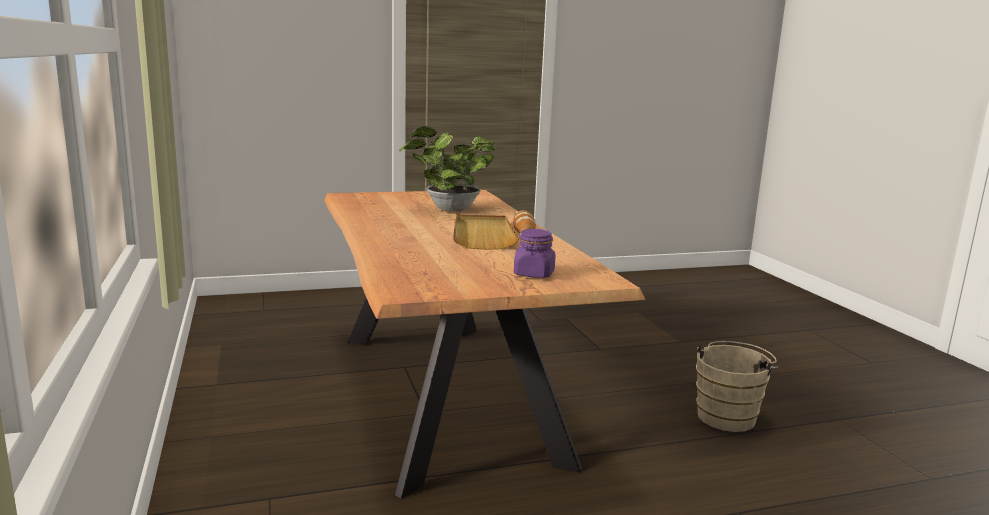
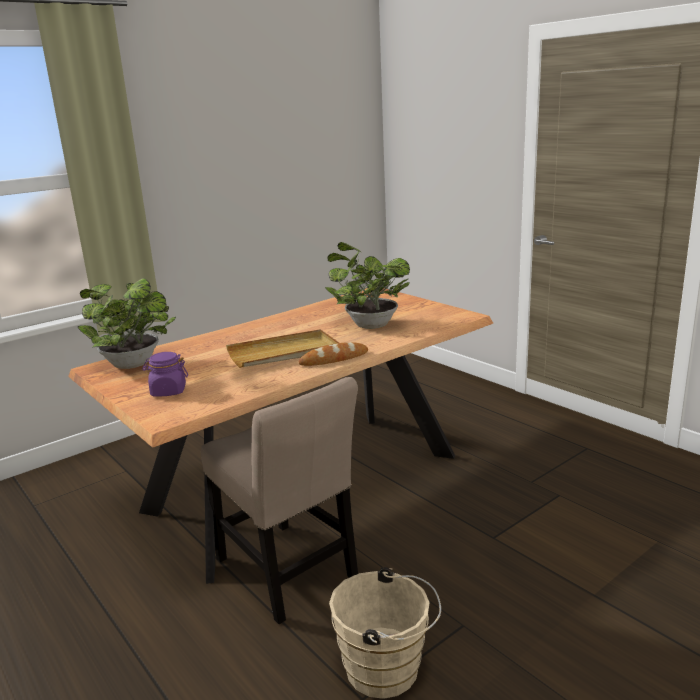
camera: 70 degrees right, 5 degrees up
none -> potted plant [78,278,176,369]
none -> beige chair [201,377,358,624]

